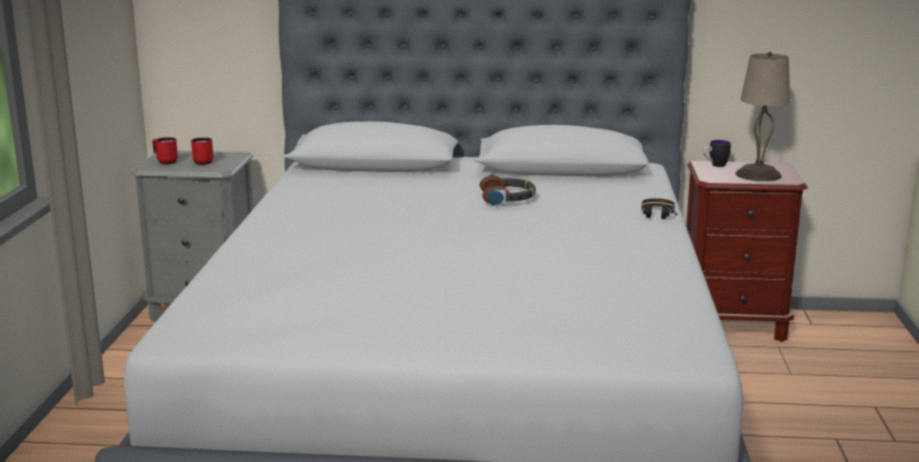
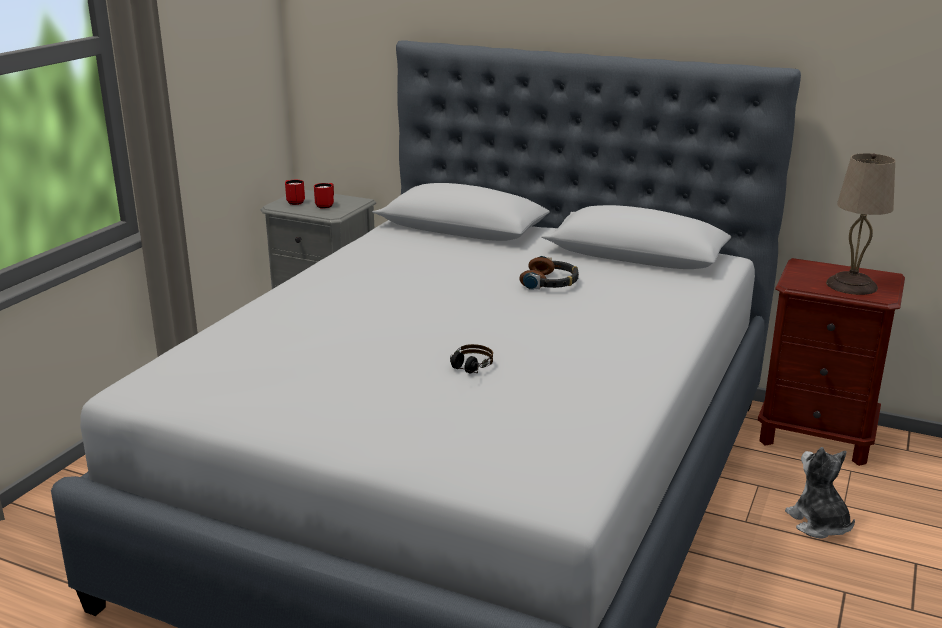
camera: 20 degrees right, 5 degrees up
headphones [641,198,678,219] -> headphones moved to [450,344,493,374]
mug [703,140,731,167] -> none
none -> plush toy [785,447,855,539]

